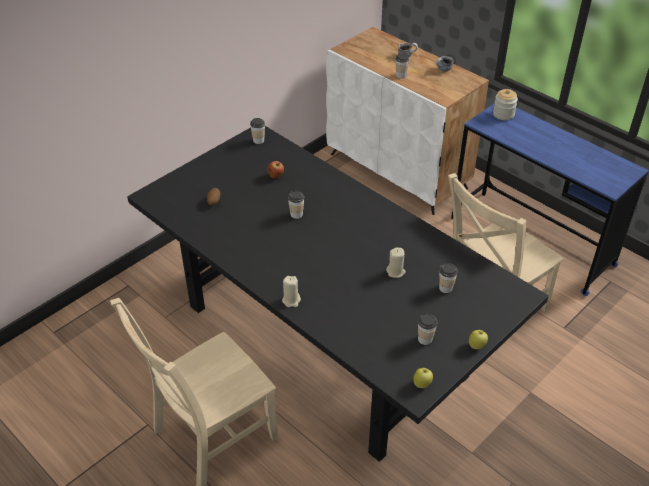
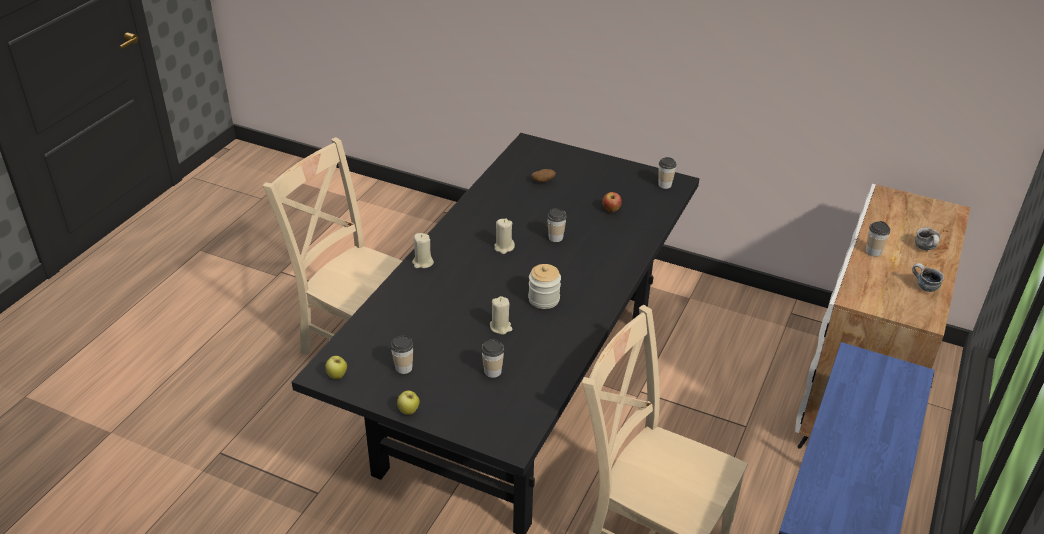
camera: 70 degrees right, 5 degrees down
jar [493,89,518,120] -> jar moved to [528,264,561,309]
none -> beige candle [495,218,515,254]

